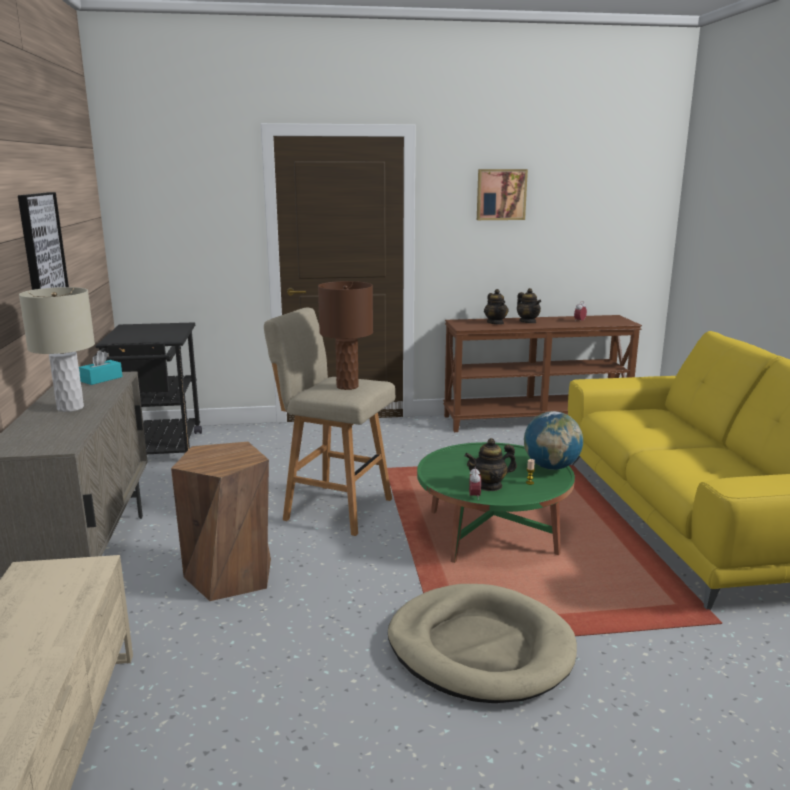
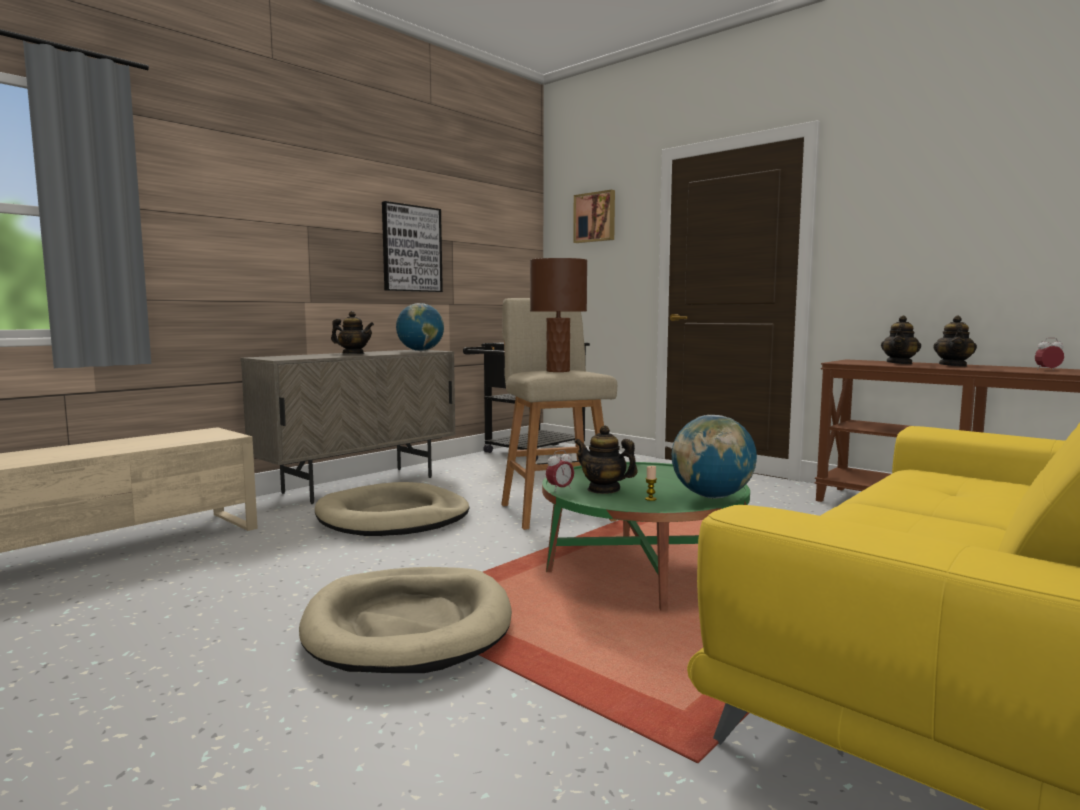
camera: 50 degrees right, 10 degrees down
beige table lamp [19,287,95,412] -> teapot [331,311,374,354]
turquoise tissue box [79,350,123,385] -> globe [396,303,444,351]
brown stool [171,442,271,601] -> beige dog bed [315,482,470,536]
picture [477,169,528,220] -> picture moved to [573,190,615,243]

